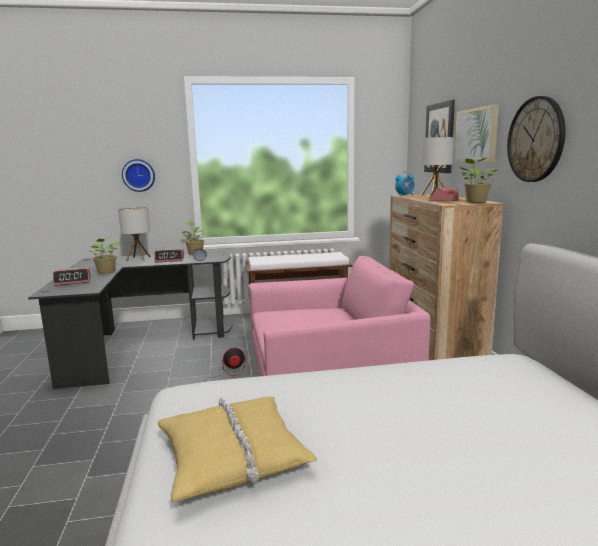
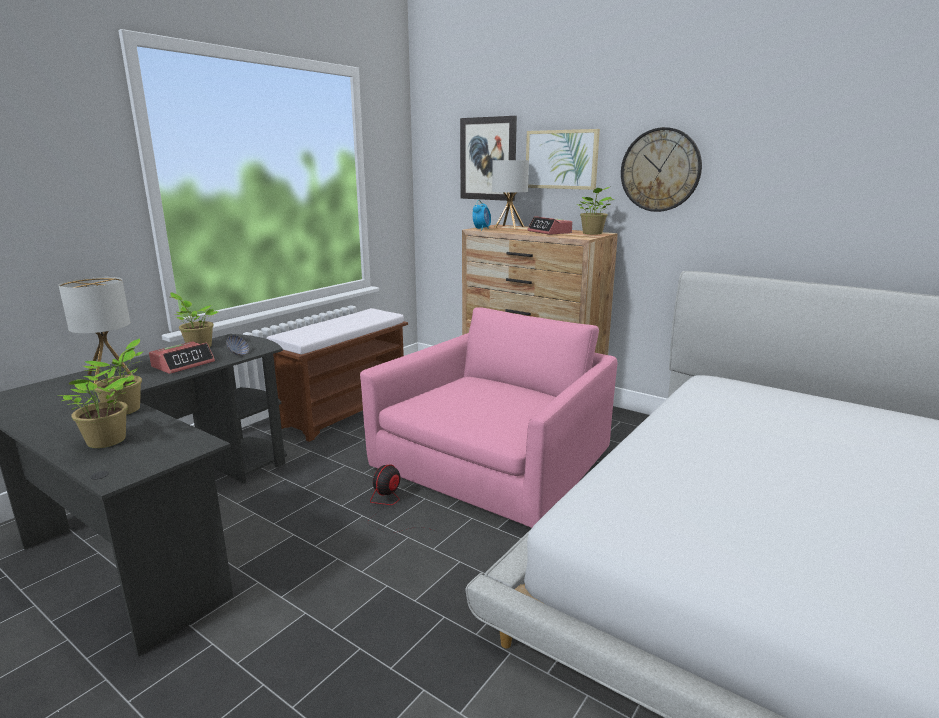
camera: 45 degrees left, 5 degrees up
alarm clock [53,267,91,286] -> potted plant [58,369,135,448]
wall clock [122,159,155,192] -> none
yellow pillow [157,397,317,502] -> none

